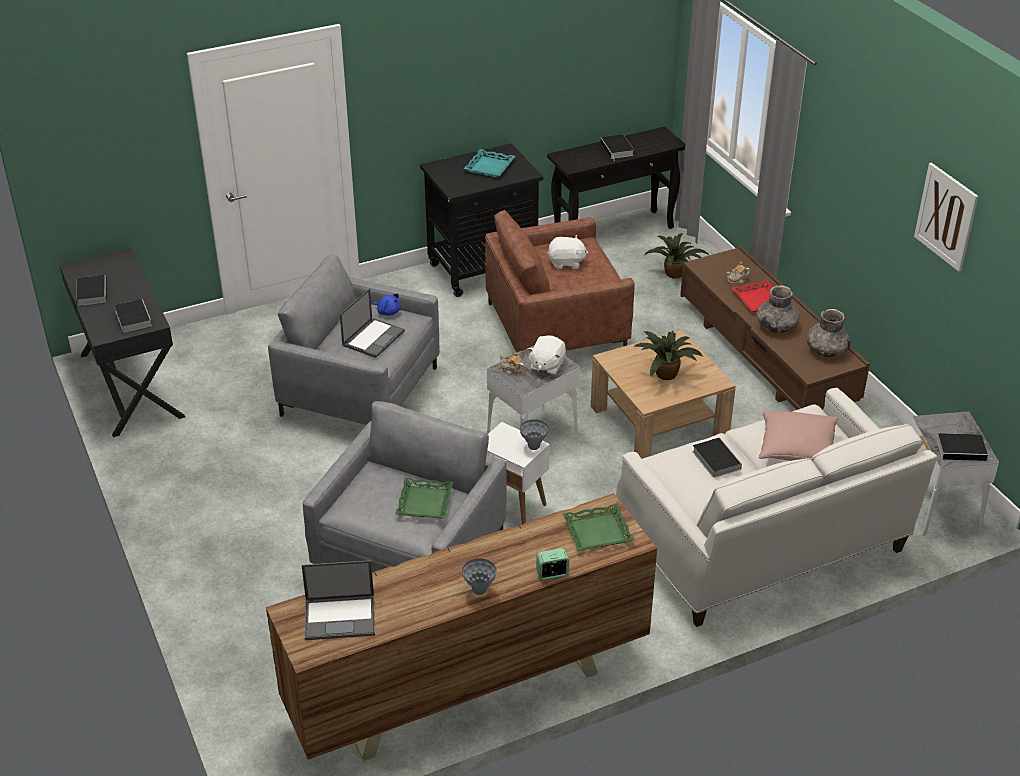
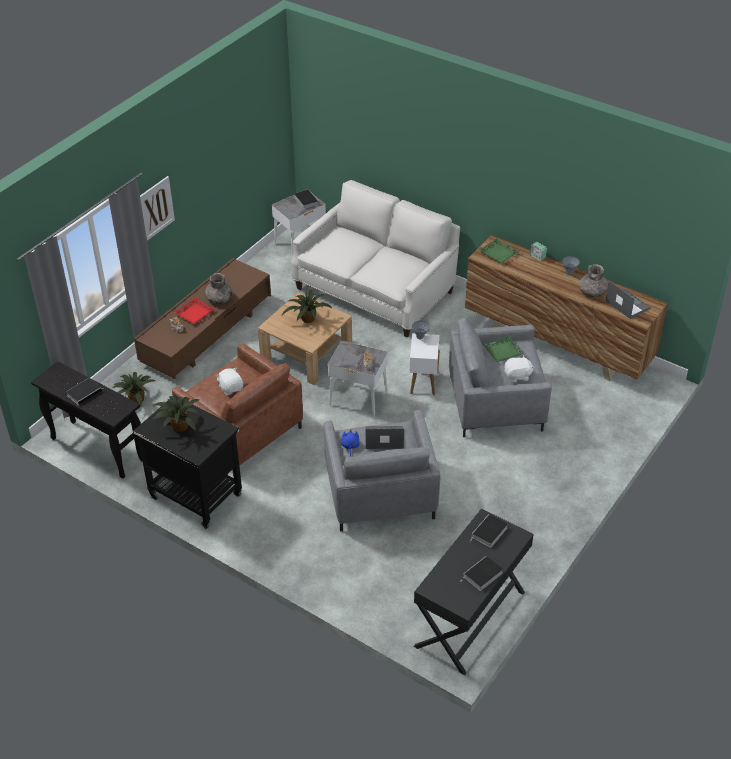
camera: 120 degrees left, 5 degrees up
turquoise tray [463,149,515,178] -> potted plant [152,396,199,432]
white plush toy [527,335,566,375] -> white plush toy moved to [504,355,534,383]
book [692,437,742,478] -> none
pink pillow [759,411,838,461] -> none
grey vase [807,309,851,357] -> grey vase moved to [579,264,608,298]
picture [914,163,978,272] -> picture moved to [140,176,175,241]

